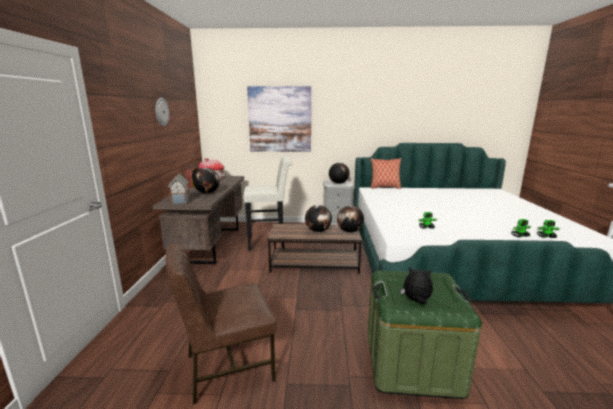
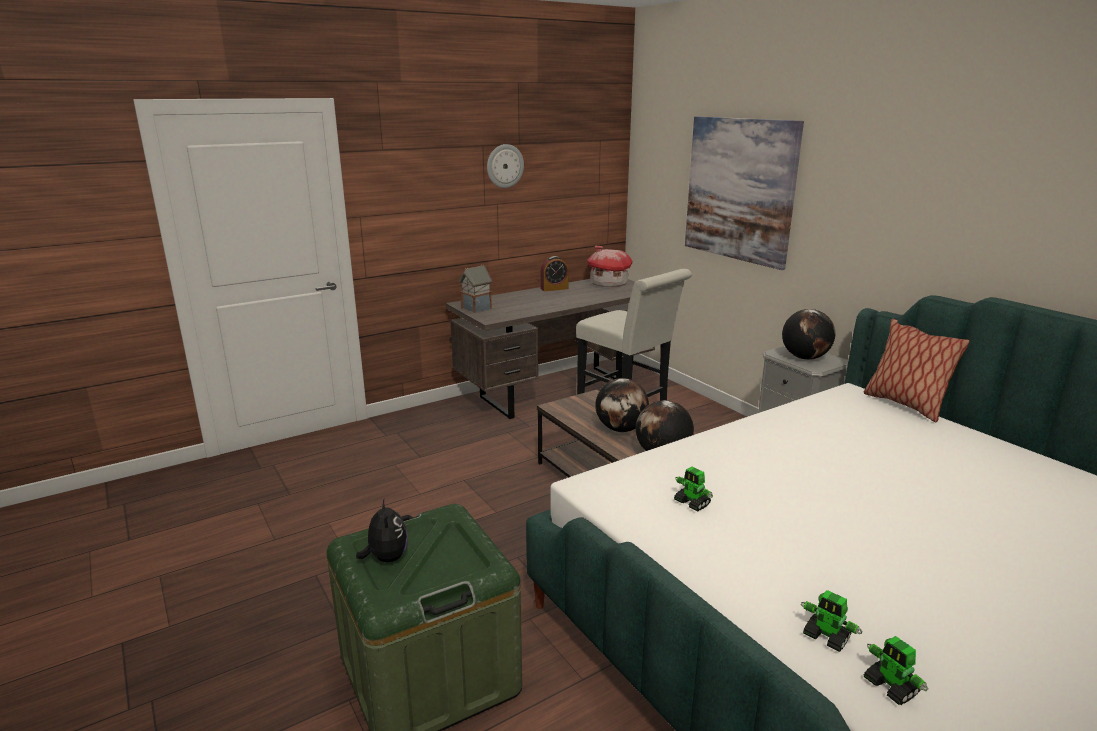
camera: 55 degrees right, 5 degrees up
brown chair [166,244,277,405] -> none
globe [193,168,220,194] -> none

